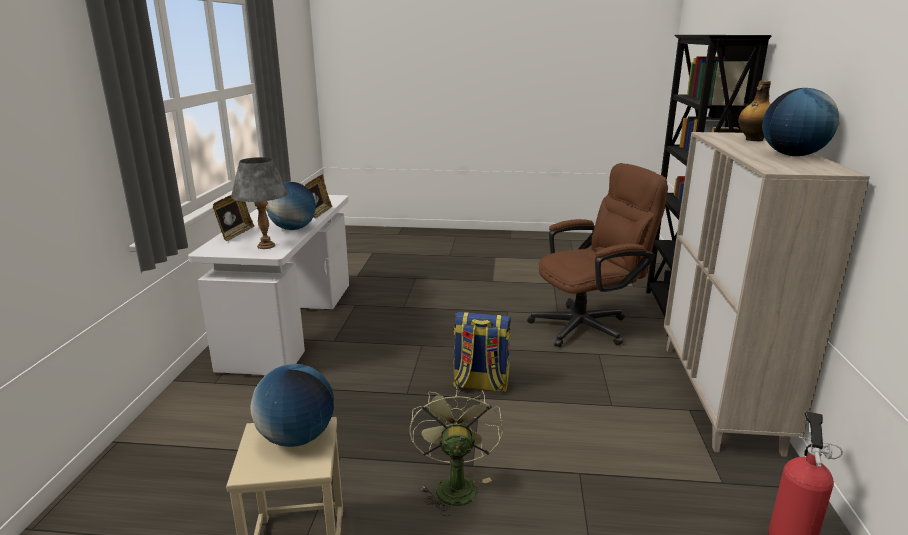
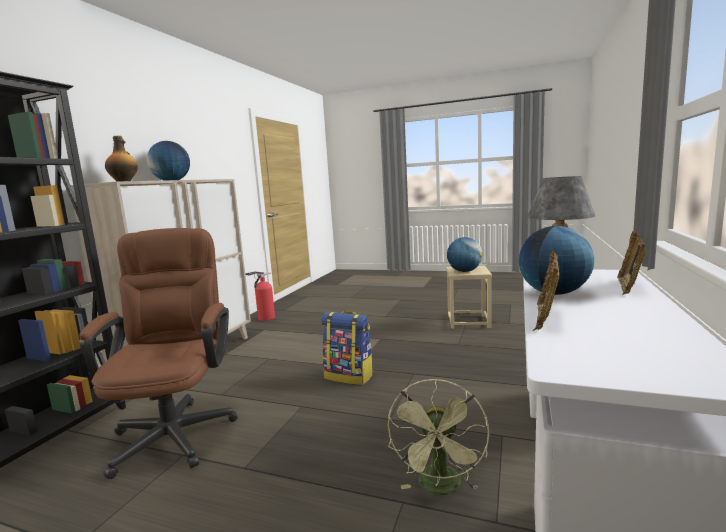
camera: 165 degrees left, 10 degrees down
green fan [410,385,503,516] -> green fan moved to [388,379,489,495]
brown office chair [527,163,668,347] -> brown office chair turned 90 degrees clockwise [79,228,237,479]

